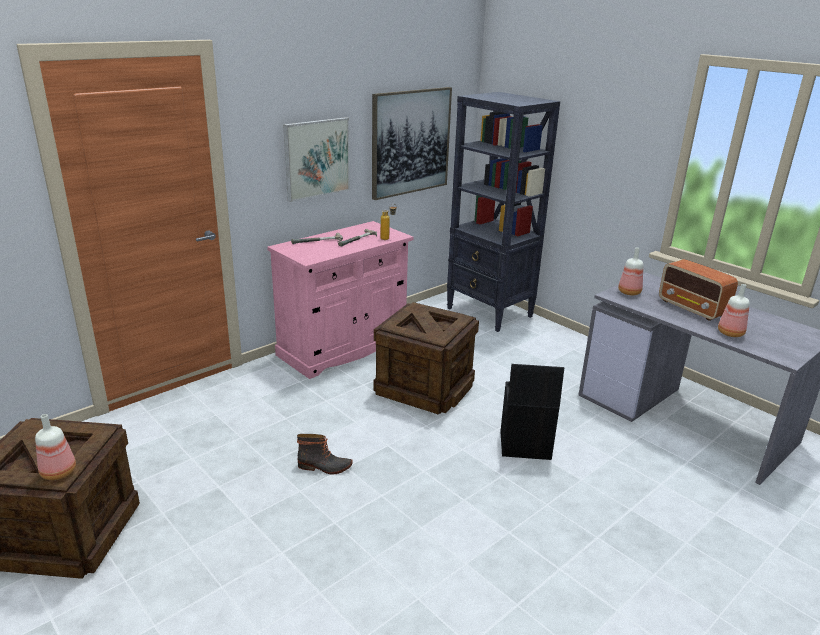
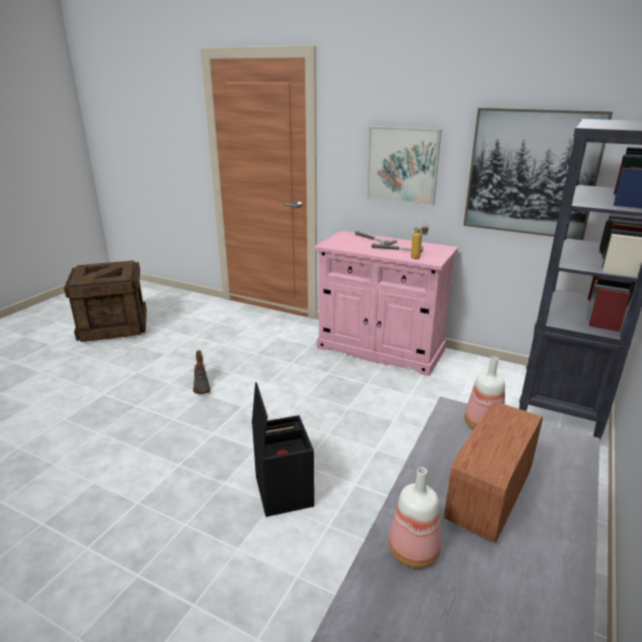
camera: 70 degrees right, 0 degrees up
bottle [35,414,76,480] -> none
crate [373,302,479,414] -> none

